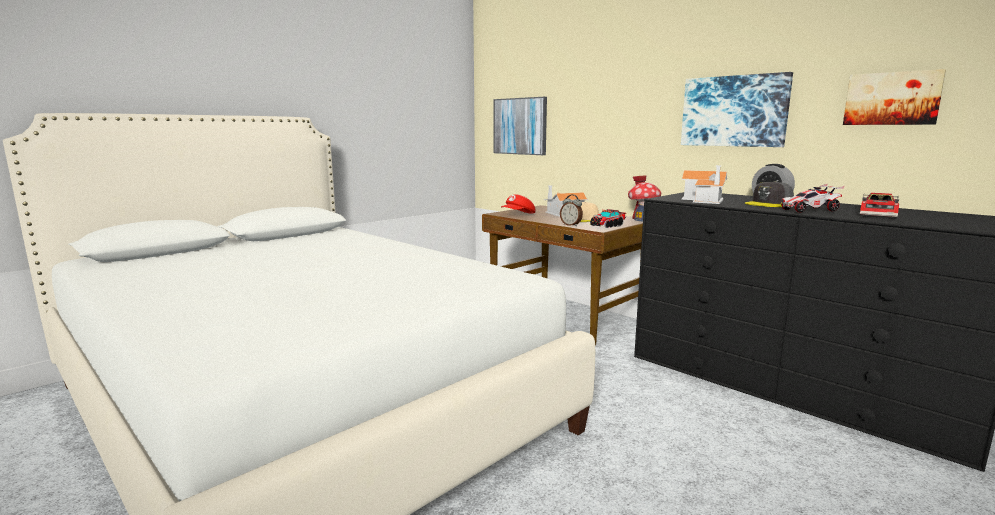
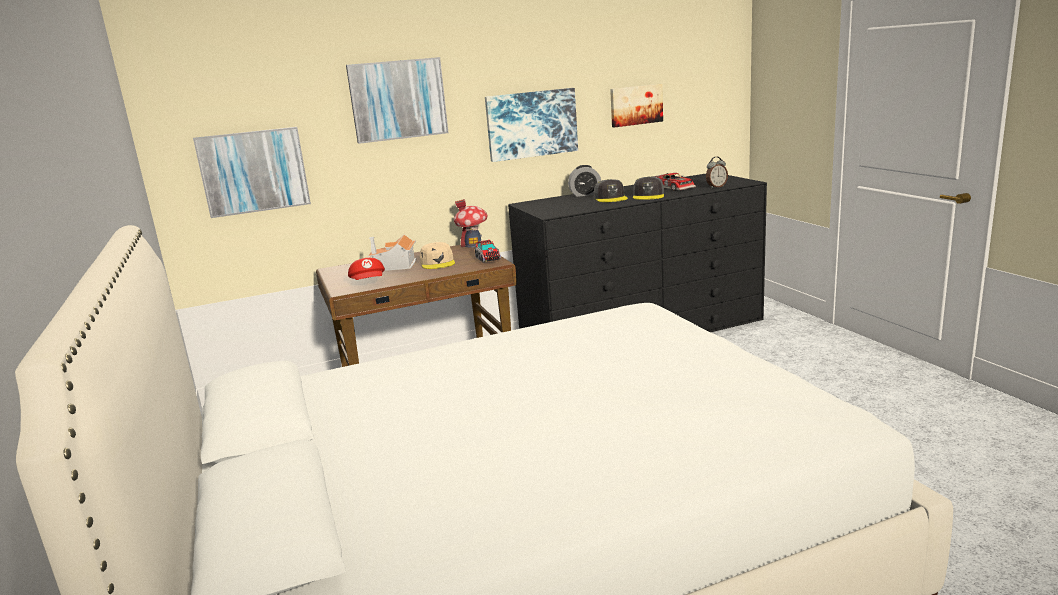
camera: 65 degrees left, 5 degrees up
alarm clock [560,195,583,226] -> alarm clock moved to [706,157,728,188]
toy house [682,165,727,204] -> none
toy car [781,184,845,213] -> grey cap [633,177,664,200]
none -> picture [346,57,449,144]

